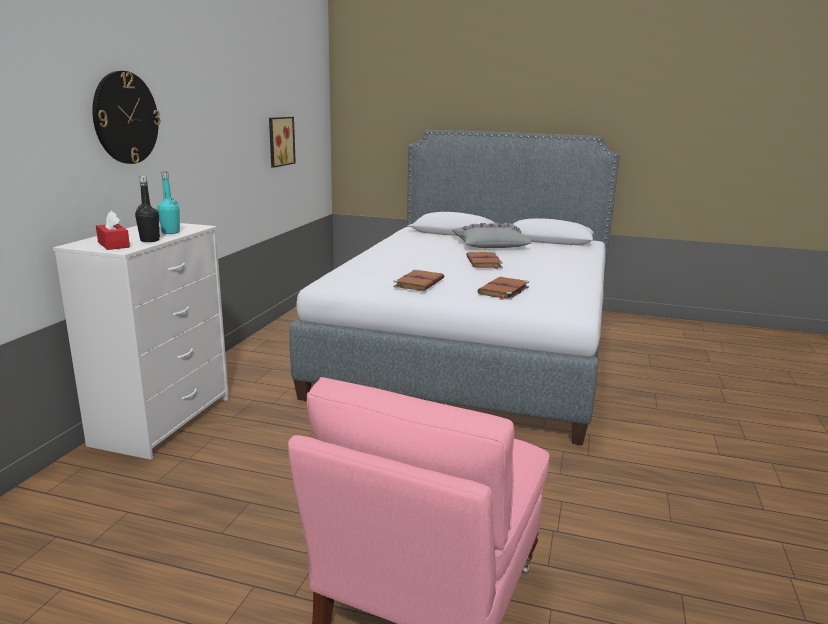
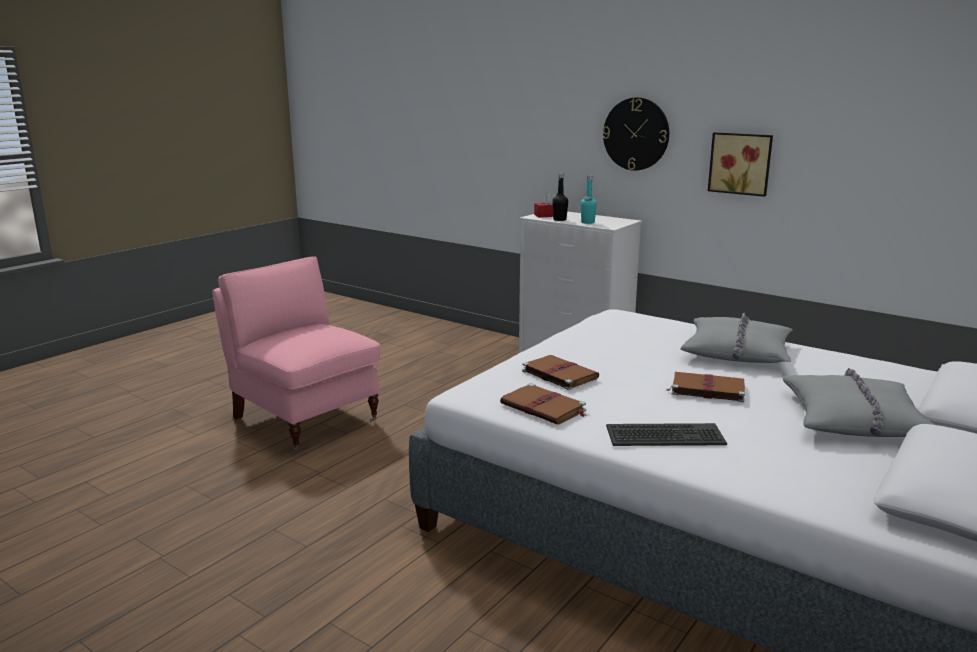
camera: 110 degrees right, 0 degrees up
picture [269,117,296,168] -> picture moved to [708,132,773,197]
brown book [393,269,444,291] -> brown book moved to [500,383,586,424]
none -> keyboard [606,423,727,446]
none -> grey pillow [681,313,792,363]

